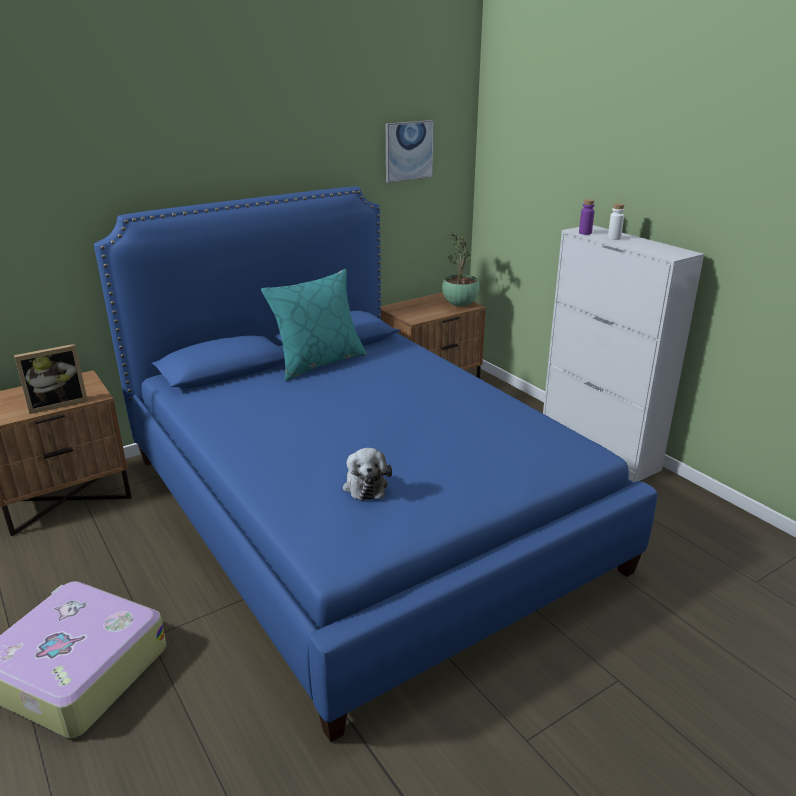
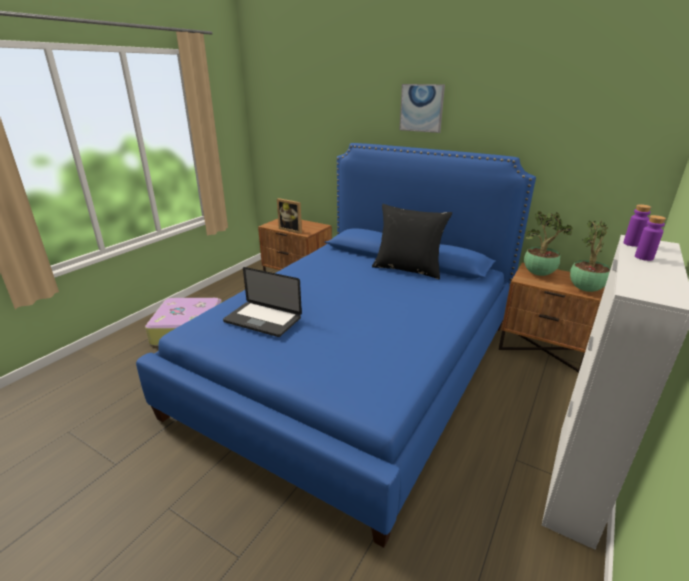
camera: 65 degrees right, 0 degrees up
turquoise pillow [261,269,367,381] -> black pillow [372,204,452,280]
plush toy [343,448,392,501] -> laptop [223,267,302,337]
picture [386,120,434,183] -> picture moved to [399,84,445,133]
white bottle [608,203,624,240] -> purple bottle [635,215,666,261]
none -> potted plant [524,211,574,276]

